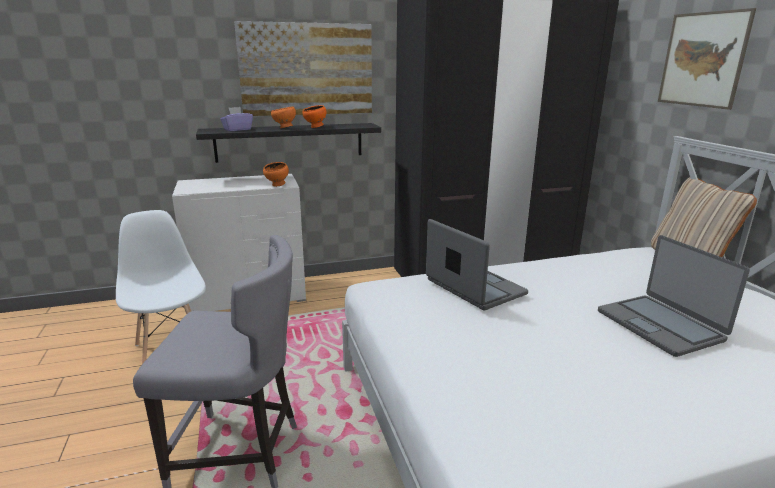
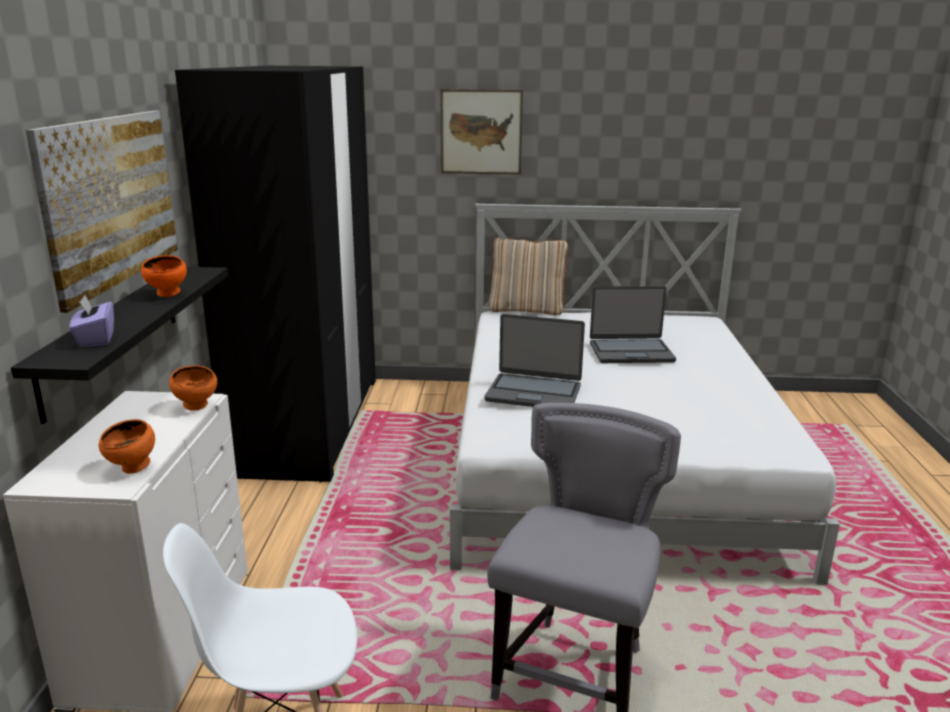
camera: 70 degrees left, 0 degrees up
orange bowl [271,106,296,128] -> orange bowl moved to [99,419,155,474]
laptop [426,219,528,310] -> laptop turned 150 degrees counterclockwise [484,314,585,407]

